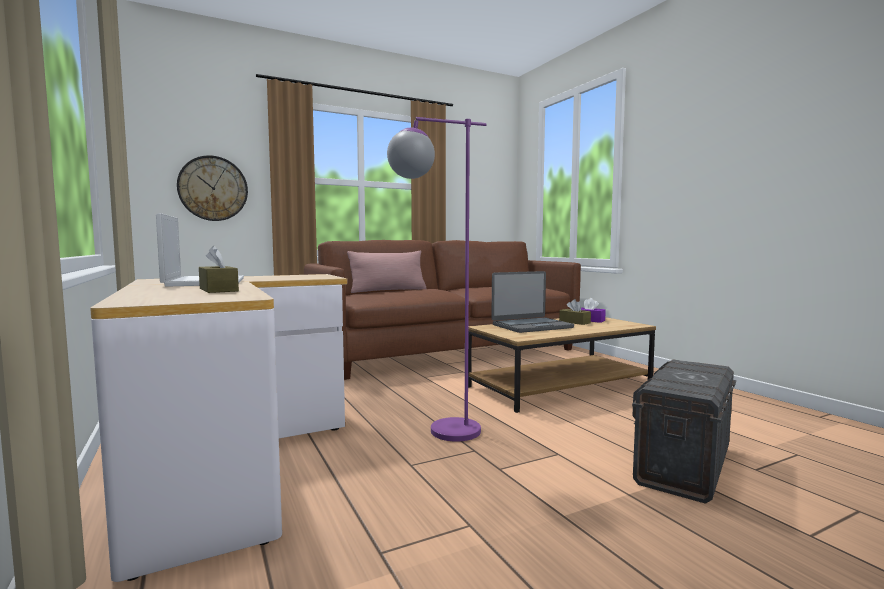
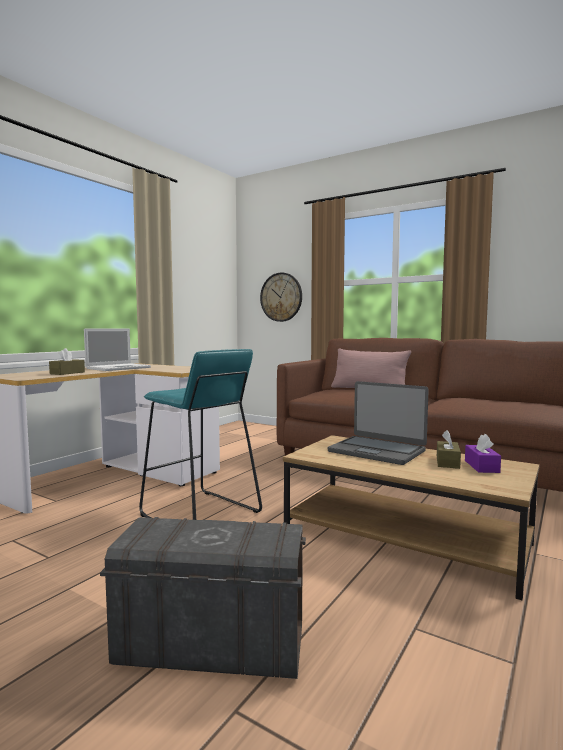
camera: 60 degrees right, 0 degrees up
purple floor lamp [387,117,486,442] -> turquoise stool [139,349,262,520]

